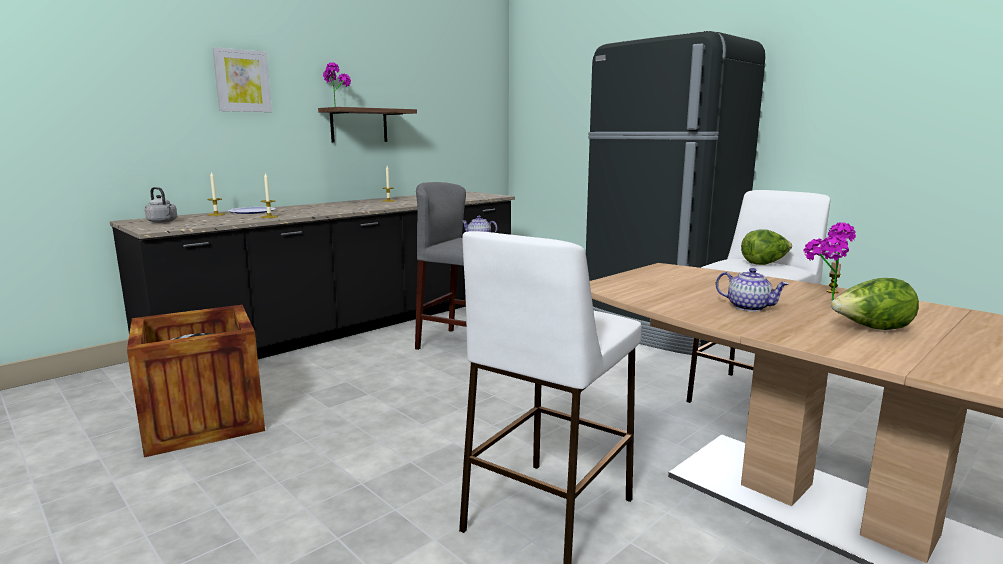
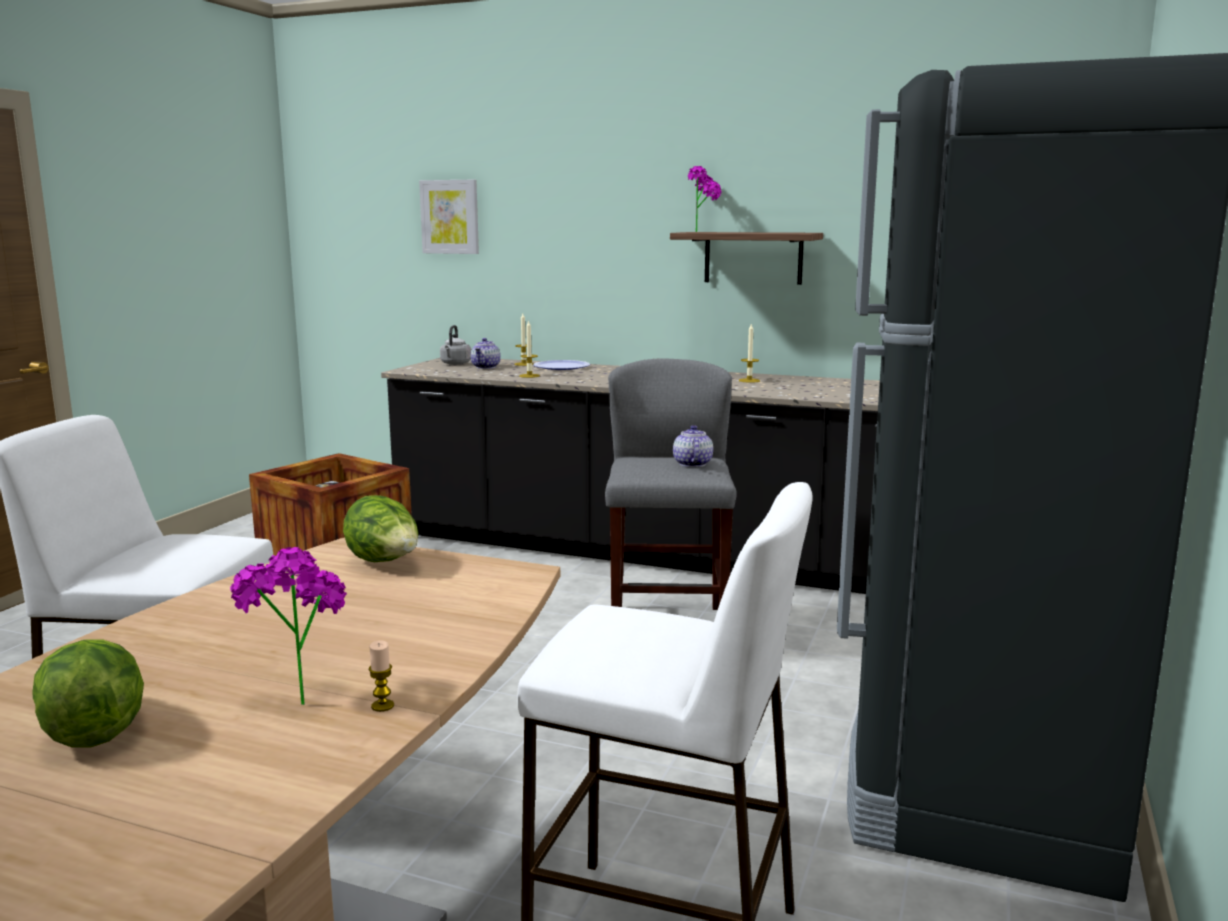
camera: 65 degrees right, 0 degrees up
picture [213,47,272,112] -> picture moved to [419,180,479,254]
teapot [716,268,789,312] -> teapot moved to [470,338,501,369]
lettuce [741,229,792,265] -> lettuce moved to [343,495,418,562]

